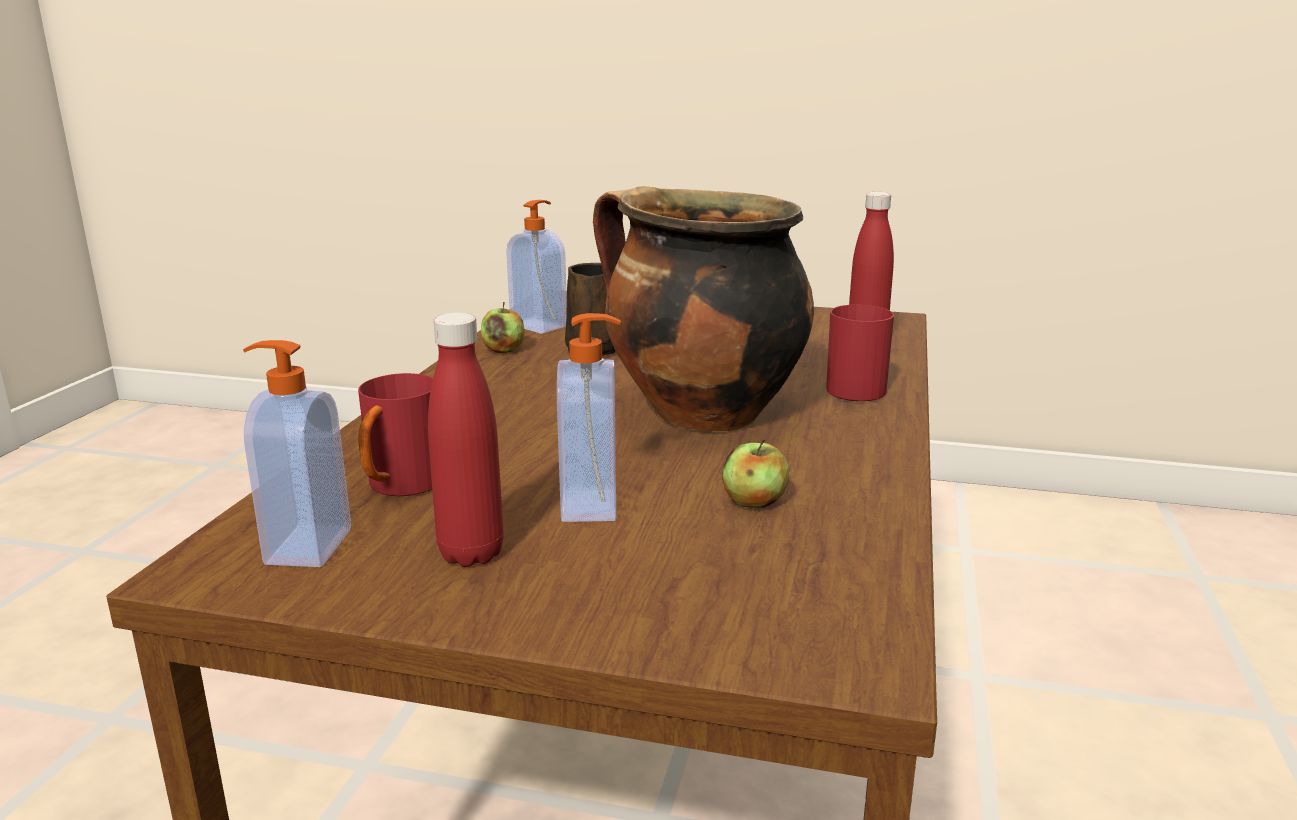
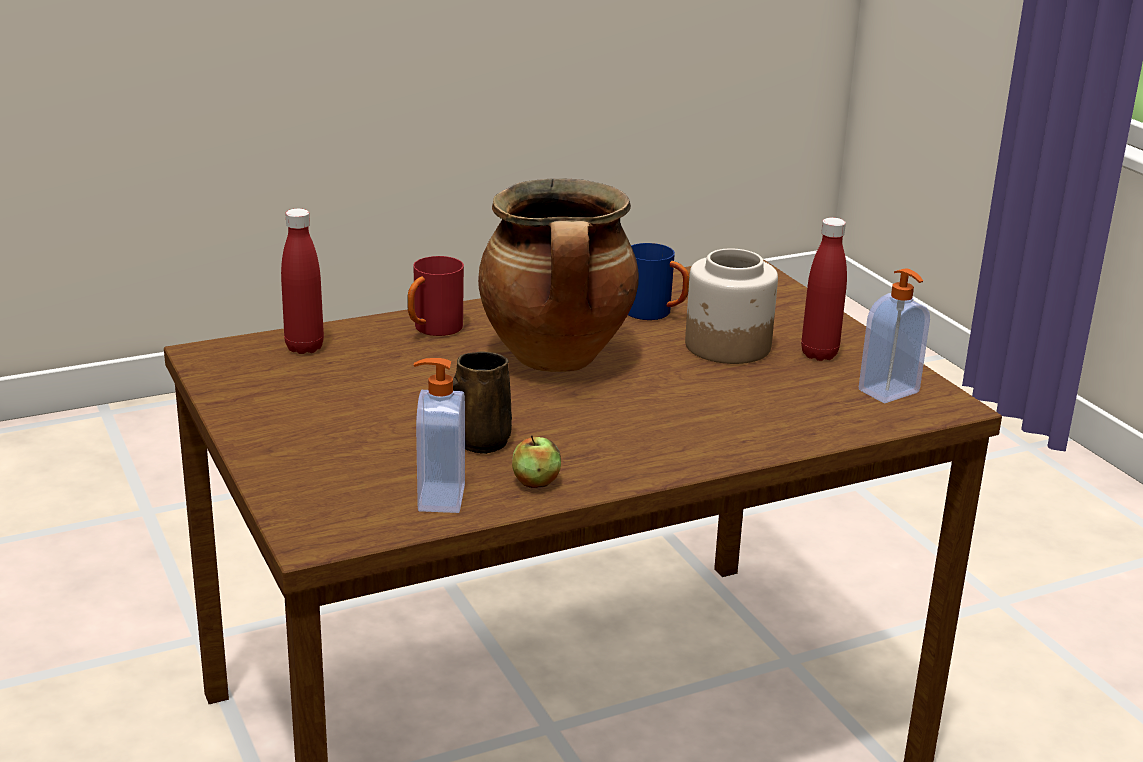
camera: 130 degrees left, 5 degrees up
red mug [358,373,433,496] -> none
soap dispenser [557,313,621,522] -> jar [685,249,778,364]
apple [722,438,789,508] -> blue mug [628,243,689,320]

